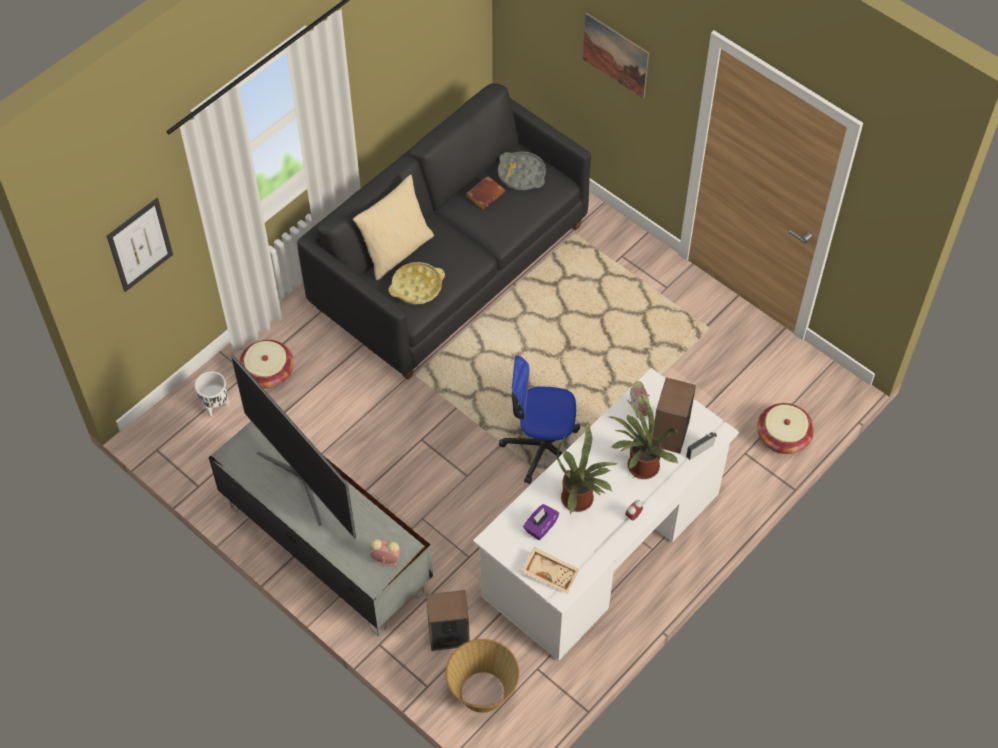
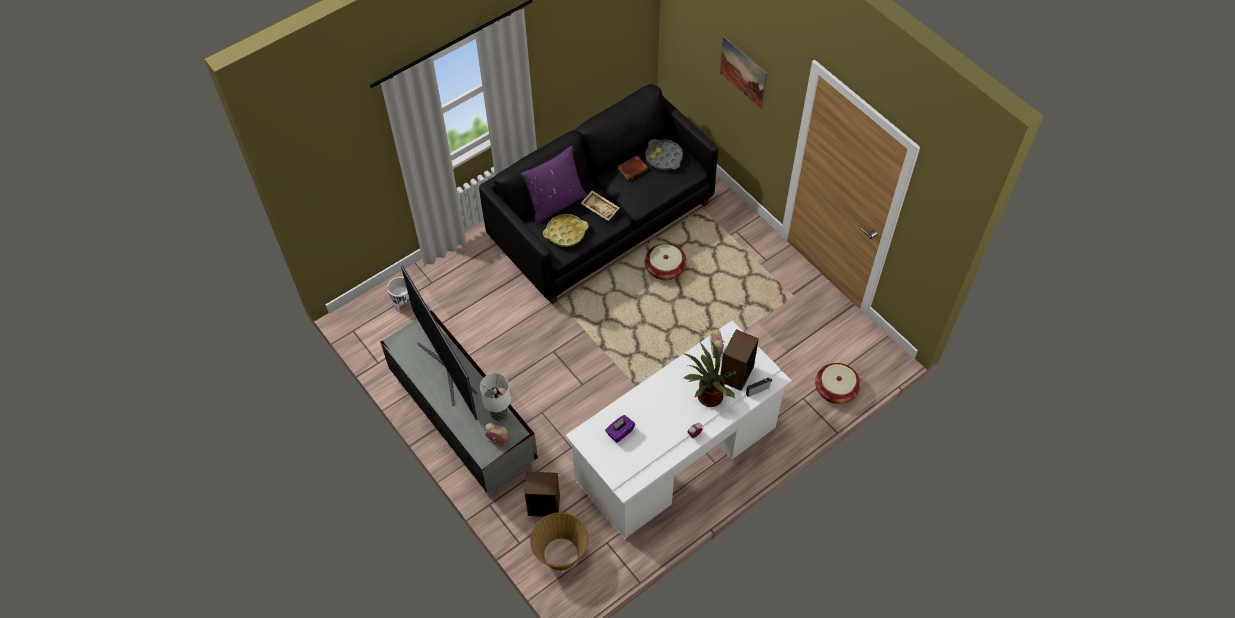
camera: 10 degrees right, 0 degrees up
picture [107,198,173,292] -> none
basket [239,340,294,389] -> basket moved to [645,243,687,280]
beige pillow [353,175,434,280] -> purple pillow [521,146,587,224]
office chair [499,356,580,484] -> none
beige tray [522,547,579,594] -> beige tray moved to [581,190,619,221]
potted plant [557,421,617,514] -> none
none -> table lamp [480,373,511,421]

